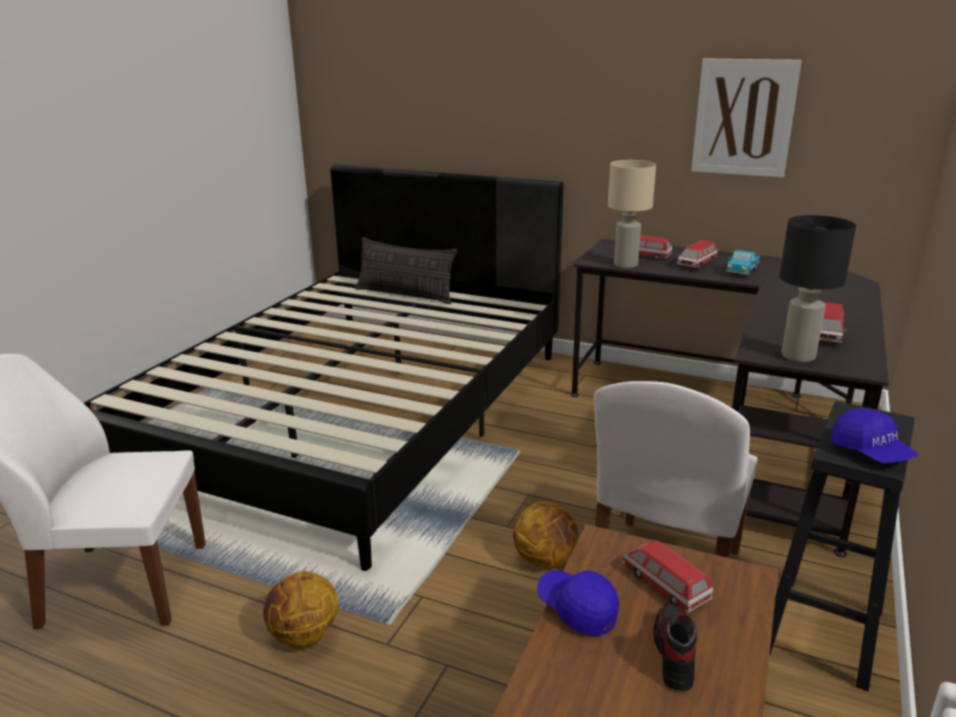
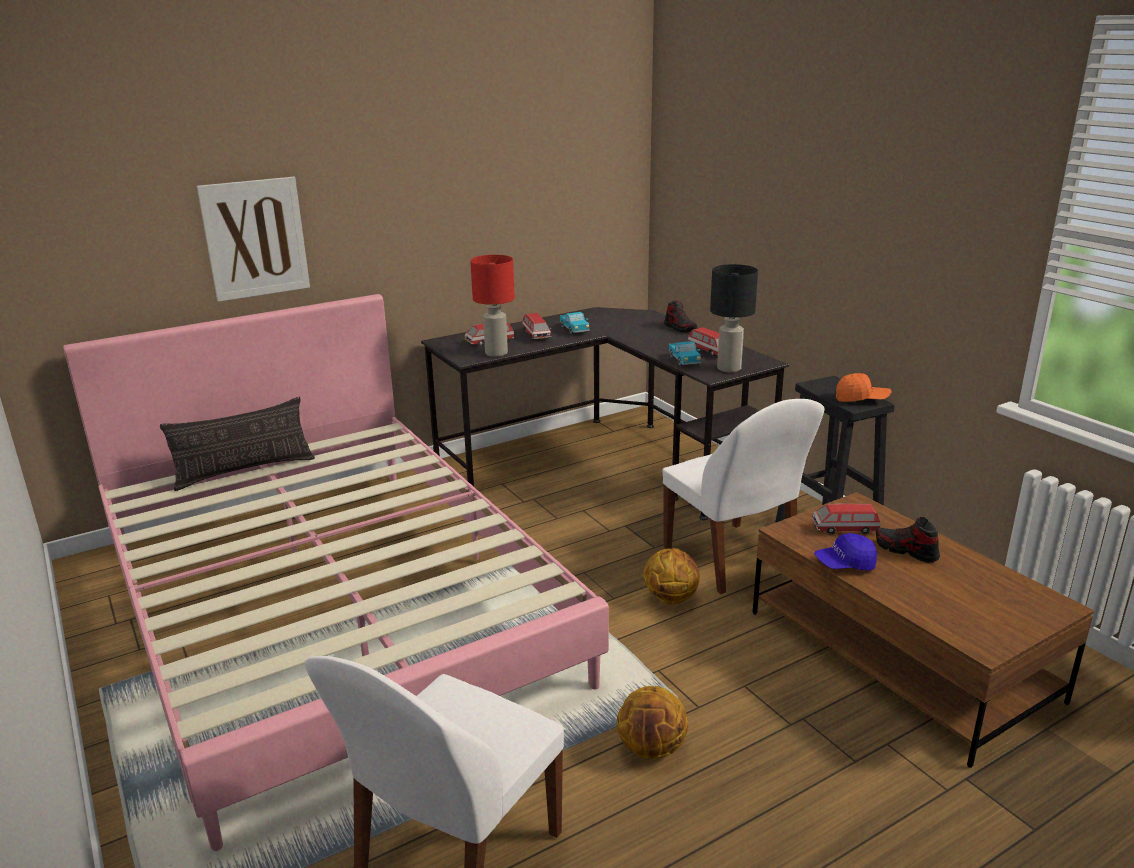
camera: 55 degrees left, 0 degrees up
black bed [83,164,564,571] -> pink bed [63,294,609,851]
beige table lamp [608,160,656,268] -> red table lamp [470,255,515,357]
picture [691,58,802,178] -> picture moved to [197,177,310,302]
blue cap [831,408,918,463] -> orange cap [836,373,891,402]
none -> shoe [664,300,697,333]
none -> toy truck [669,341,701,366]

